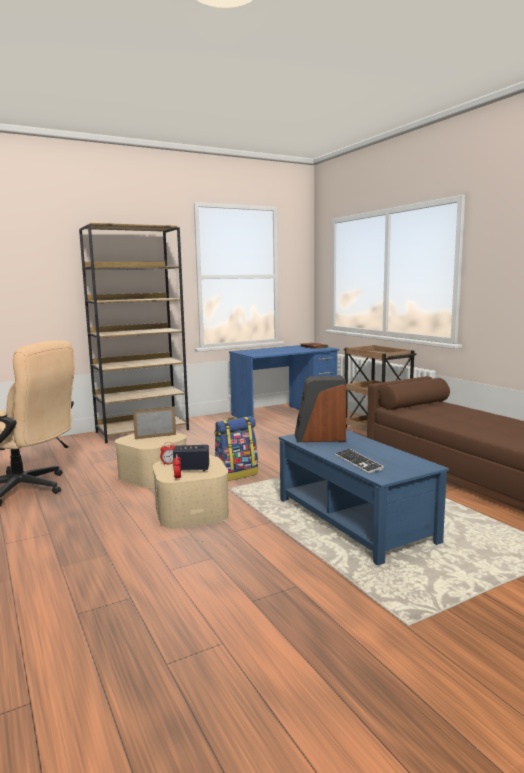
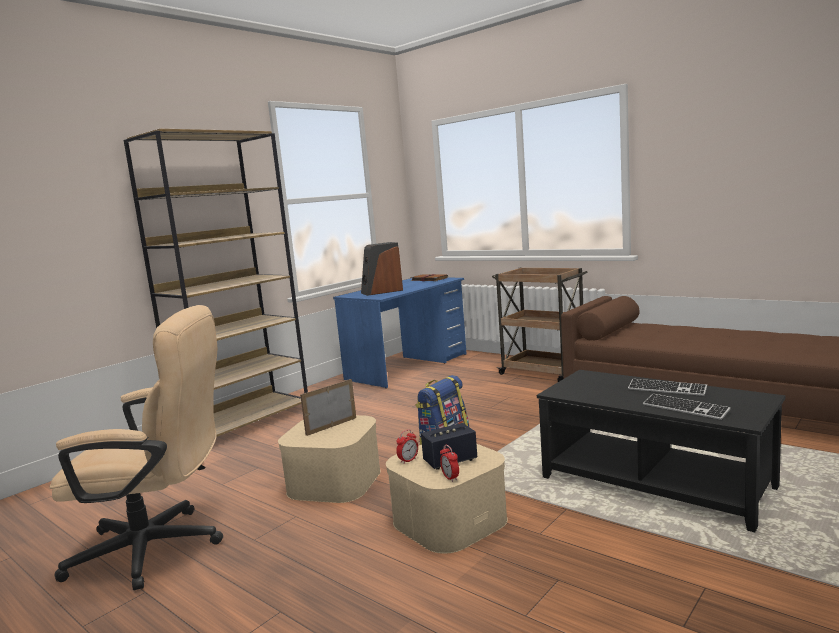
camera: 20 degrees left, 0 degrees up
blue coffee table [279,430,449,566] -> black coffee table [537,370,785,532]
speaker [295,376,346,442] -> speaker moved to [361,242,403,296]
none -> keyboard [628,379,707,396]

